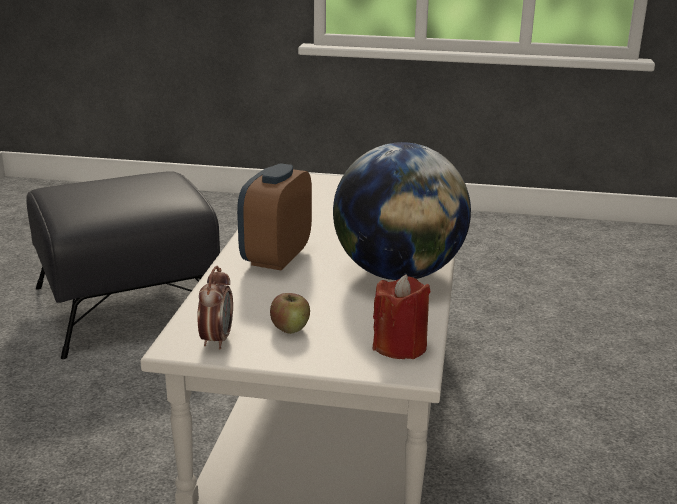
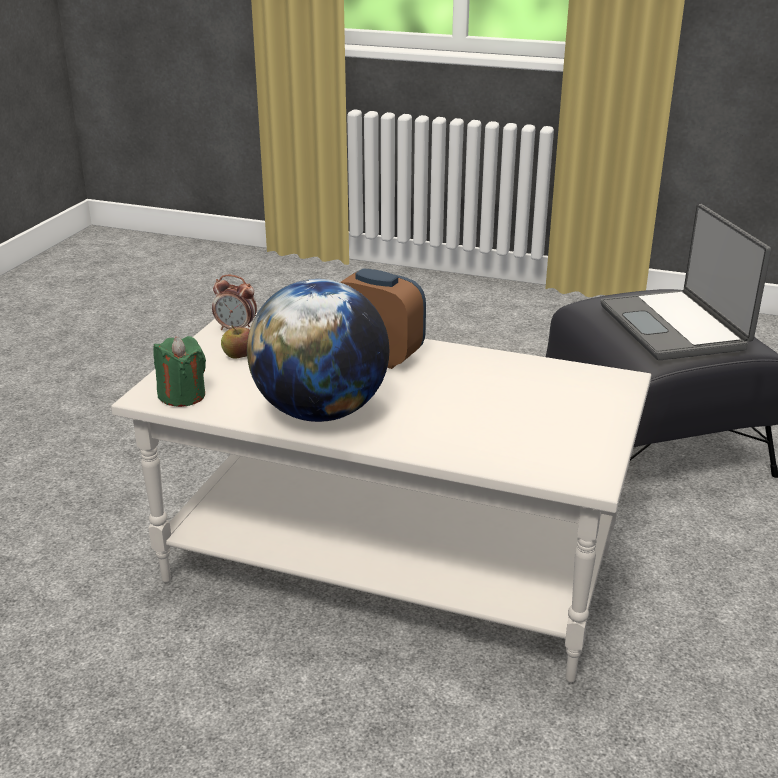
camera: 100 degrees right, 5 degrees up
red candle [373,274,431,359] -> green candle [153,336,206,407]
none -> laptop [601,204,771,360]

